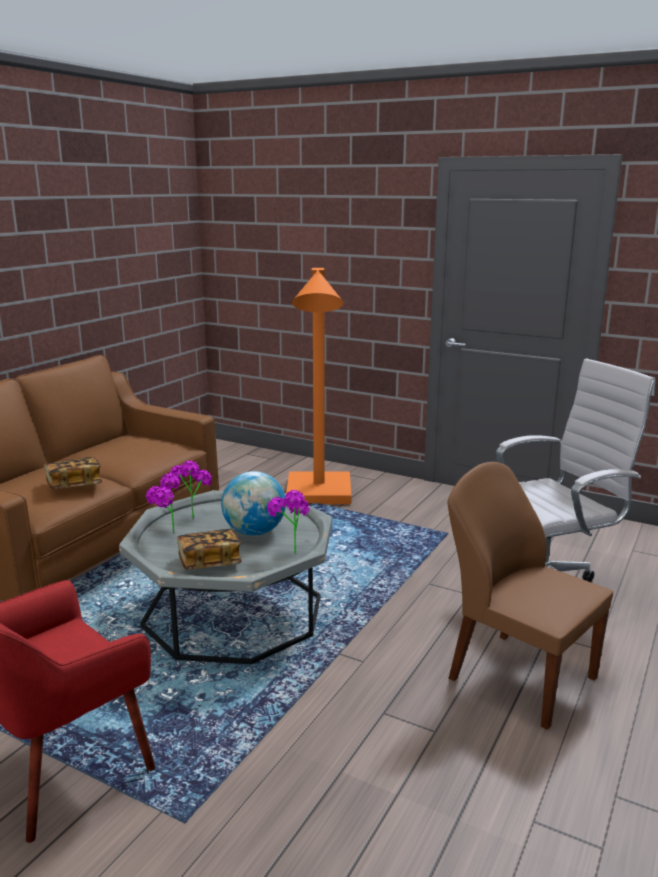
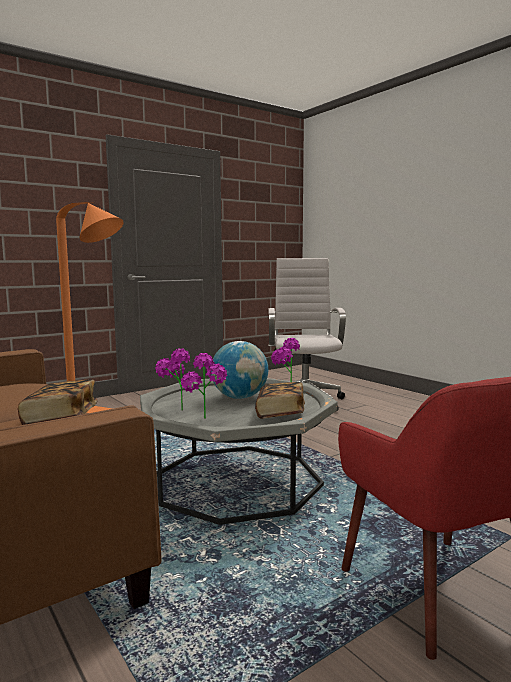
camera: 65 degrees left, 10 degrees down
brown chair [448,462,613,730] -> none

